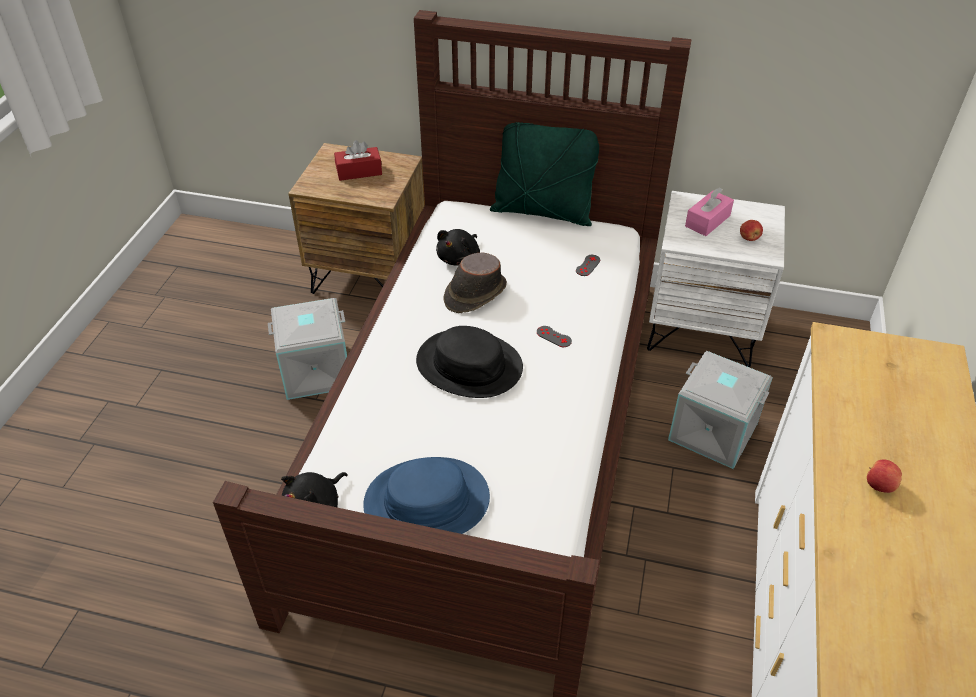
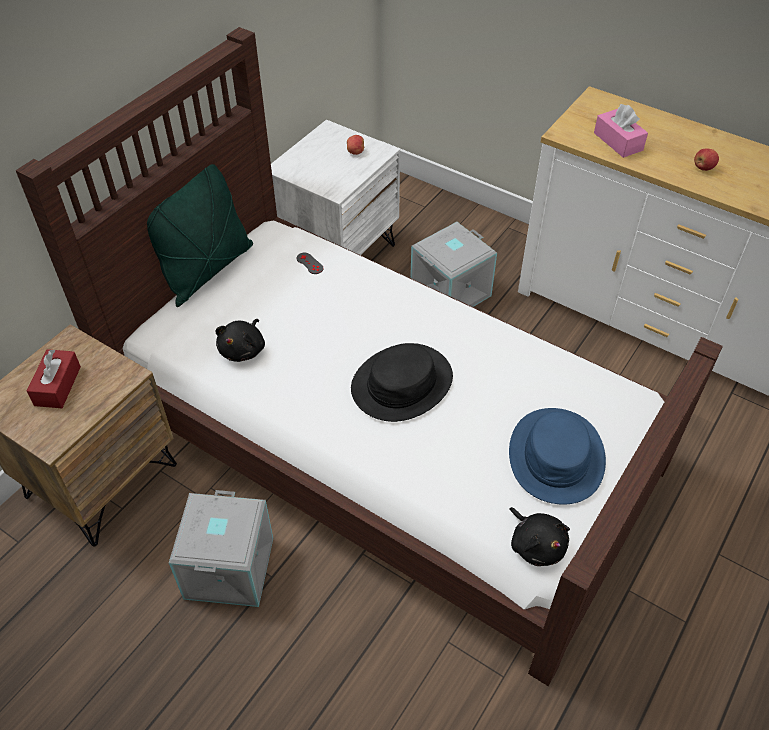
camera: 70 degrees left, 5 degrees up
black plush toy [436,229,480,266] -> black plush toy turned 60 degrees clockwise [216,319,265,362]
brown hat [443,252,507,313] -> none
grey game controller [537,326,572,347] -> none
pink tissue box [685,187,734,236] -> pink tissue box moved to [594,104,648,158]

